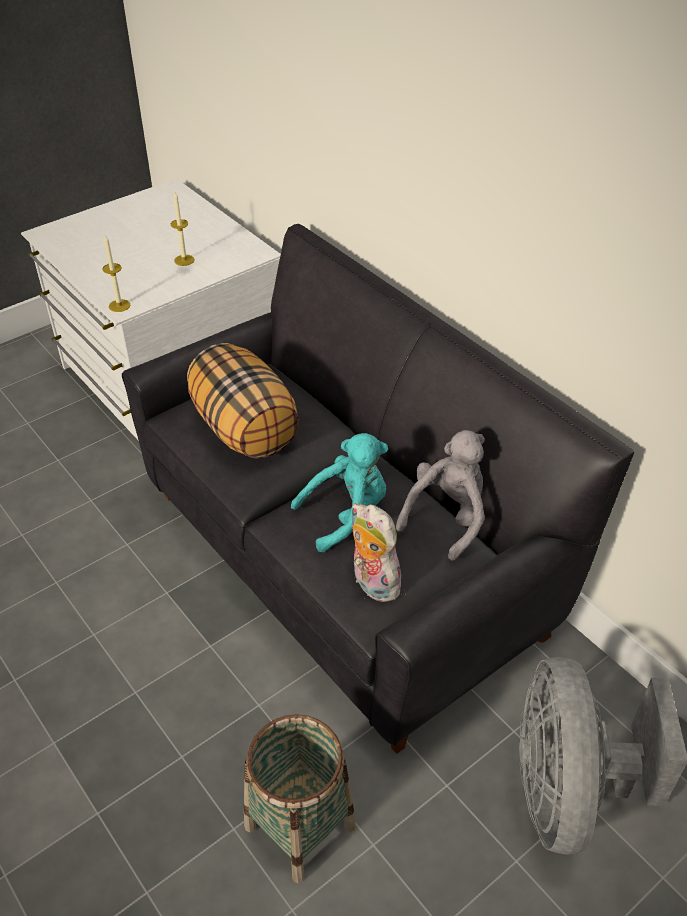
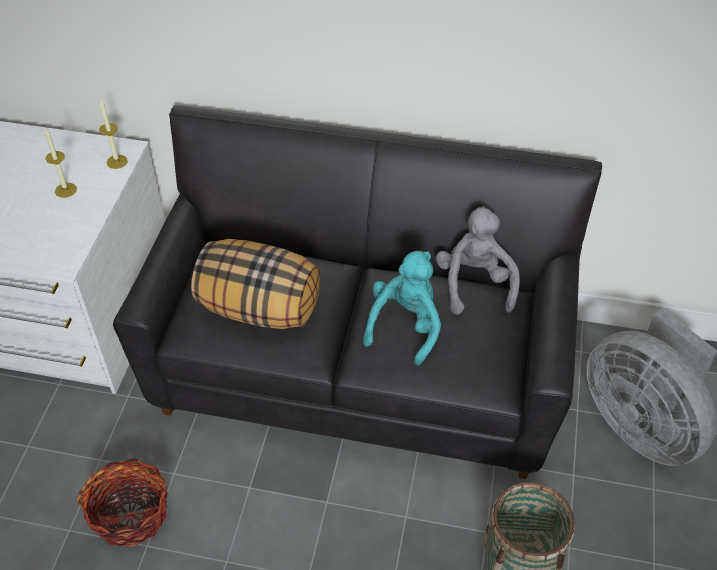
camera: 40 degrees left, 5 degrees up
candle [102,235,130,312] -> candle moved to [99,100,128,169]
plush toy [351,503,401,602] -> none
none -> basket [76,458,168,547]

